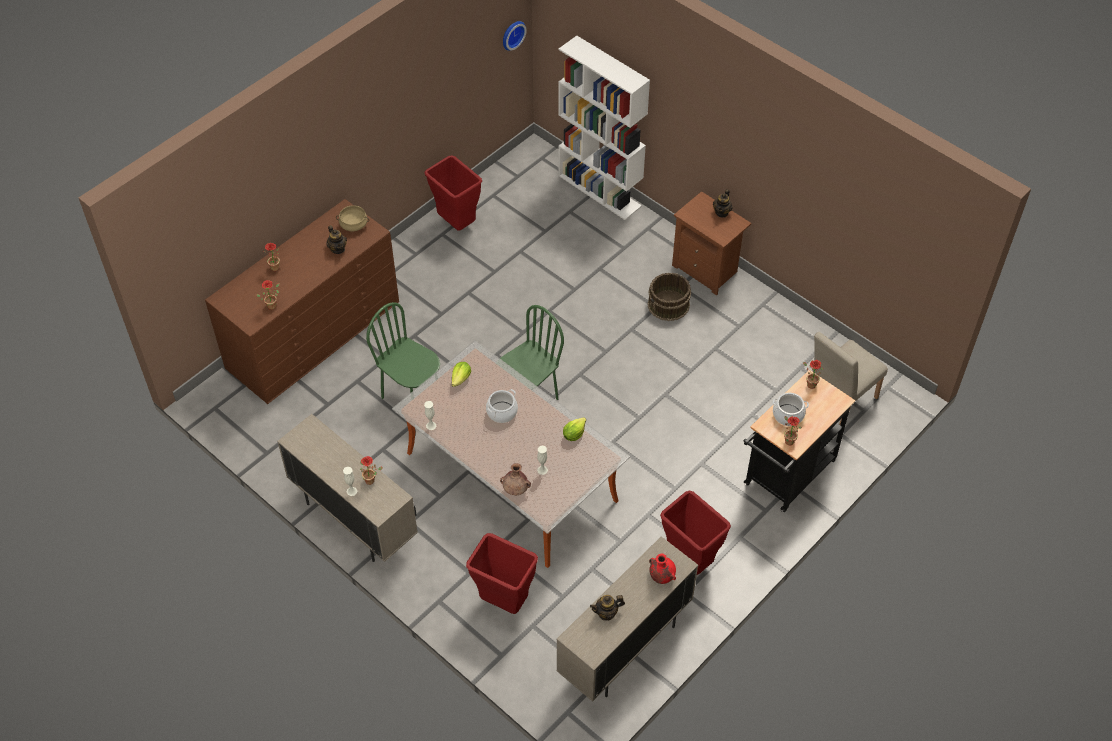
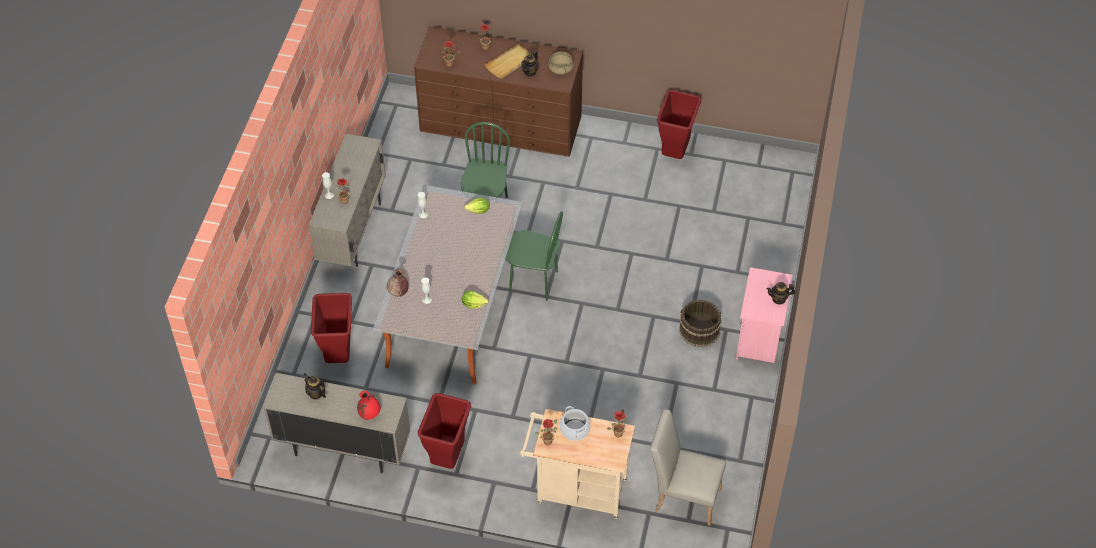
camera: 60 degrees right, 0 degrees up
cooking pot [486,389,518,423] -> none
wall clock [503,21,527,51] -> none
white bookcase [558,36,650,220] -> none
brown nightstand [672,191,751,295] -> pink nightstand [736,267,793,363]
black cart [744,370,855,512] -> beige cart [520,409,635,519]
none -> beige tray [485,44,533,79]

